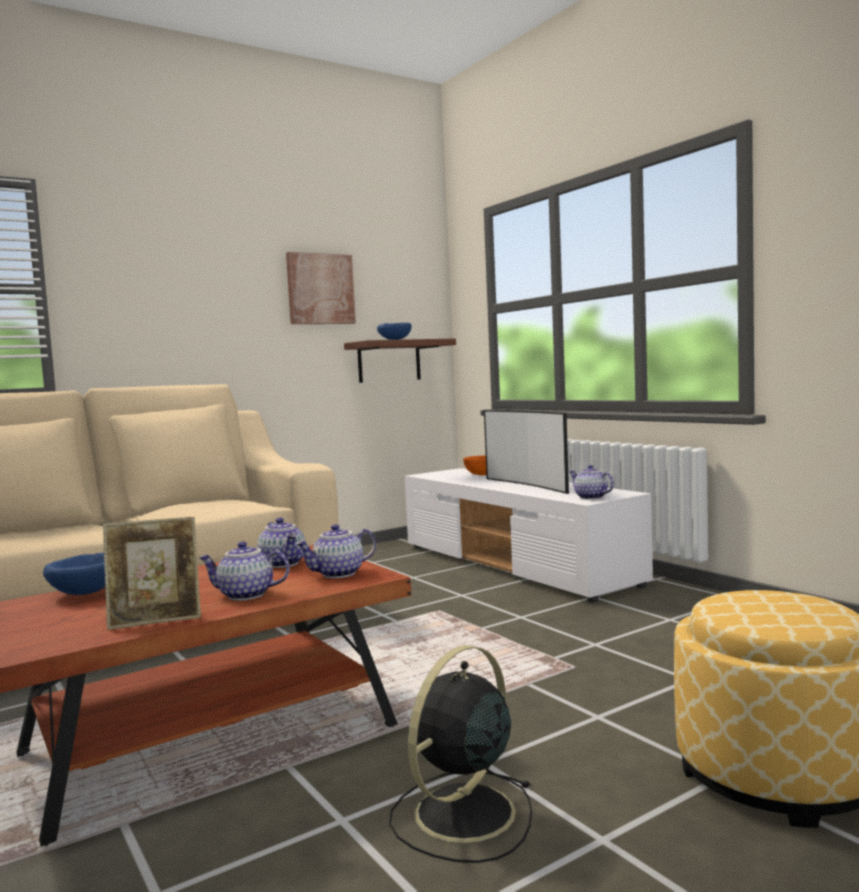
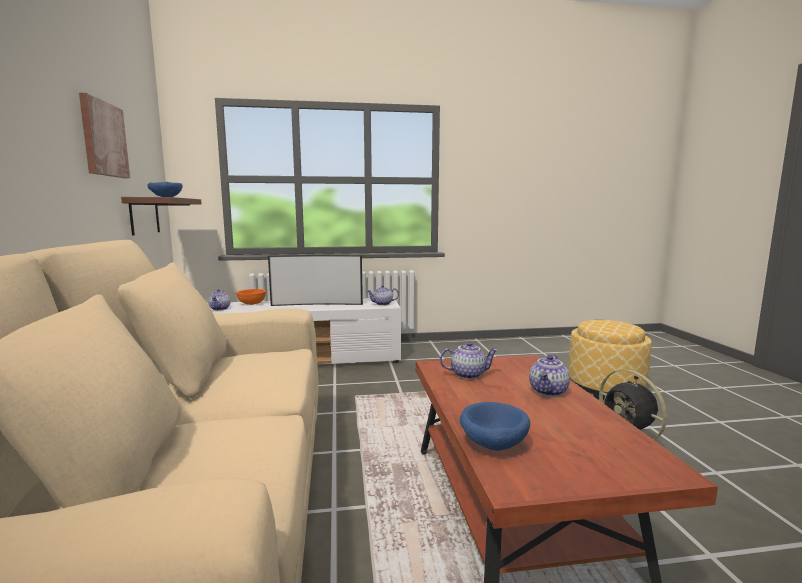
camera: 65 degrees left, 5 degrees up
picture frame [103,516,201,630] -> none
teapot [296,524,376,578] -> teapot moved to [208,289,230,311]

